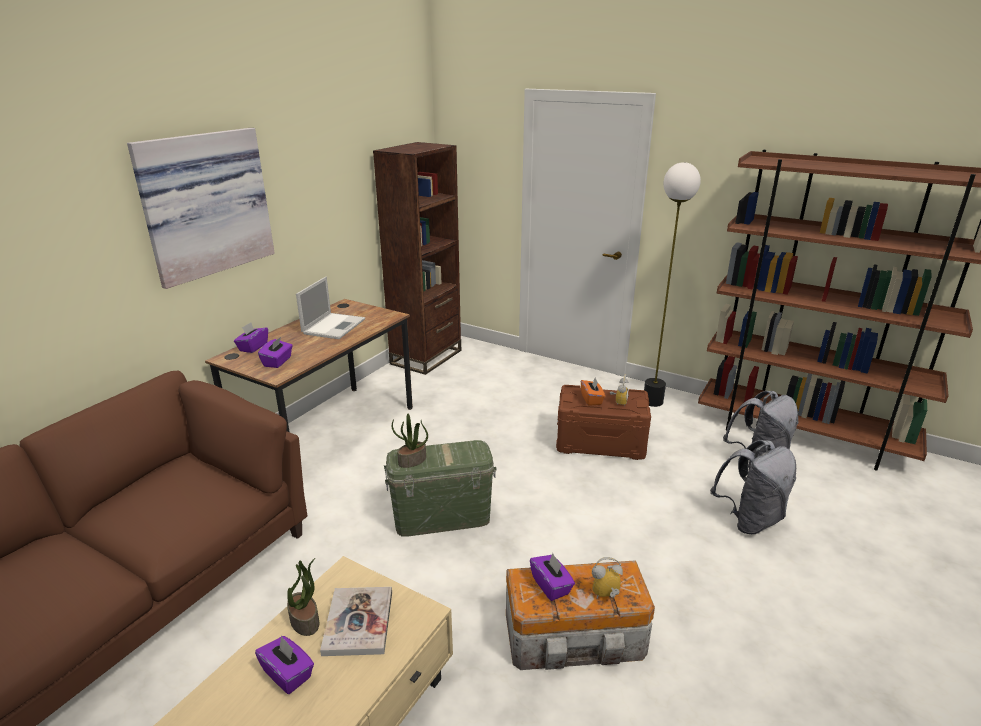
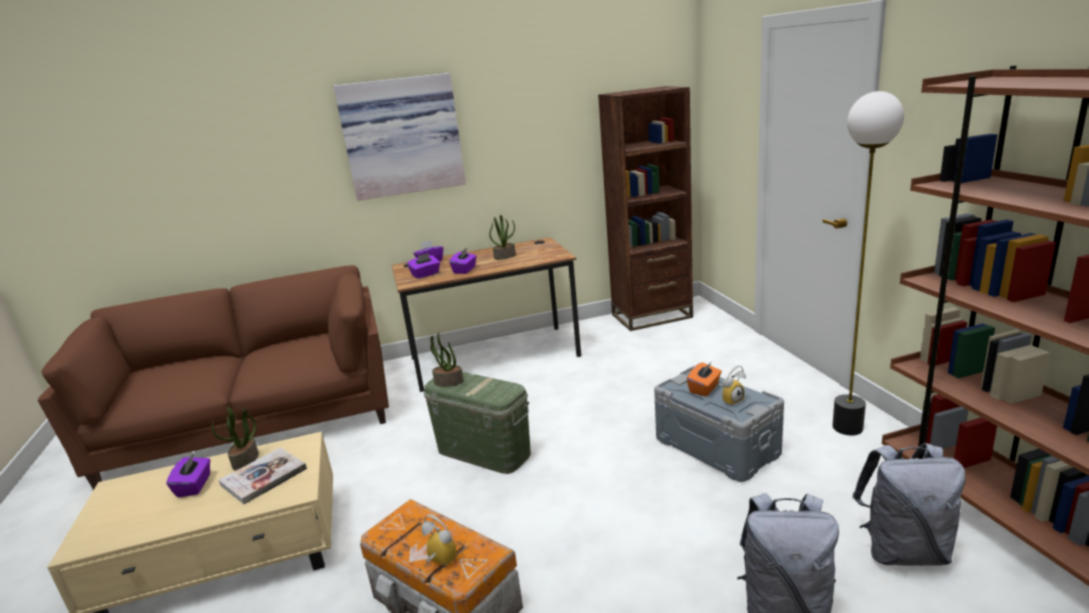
camera: 45 degrees right, 5 degrees down
laptop [296,277,365,339] -> potted plant [489,215,516,260]
purple tissue box [530,553,575,601] -> purple tissue box moved to [449,247,477,274]
brown storage box [556,385,651,460] -> grey storage box [654,366,784,482]

